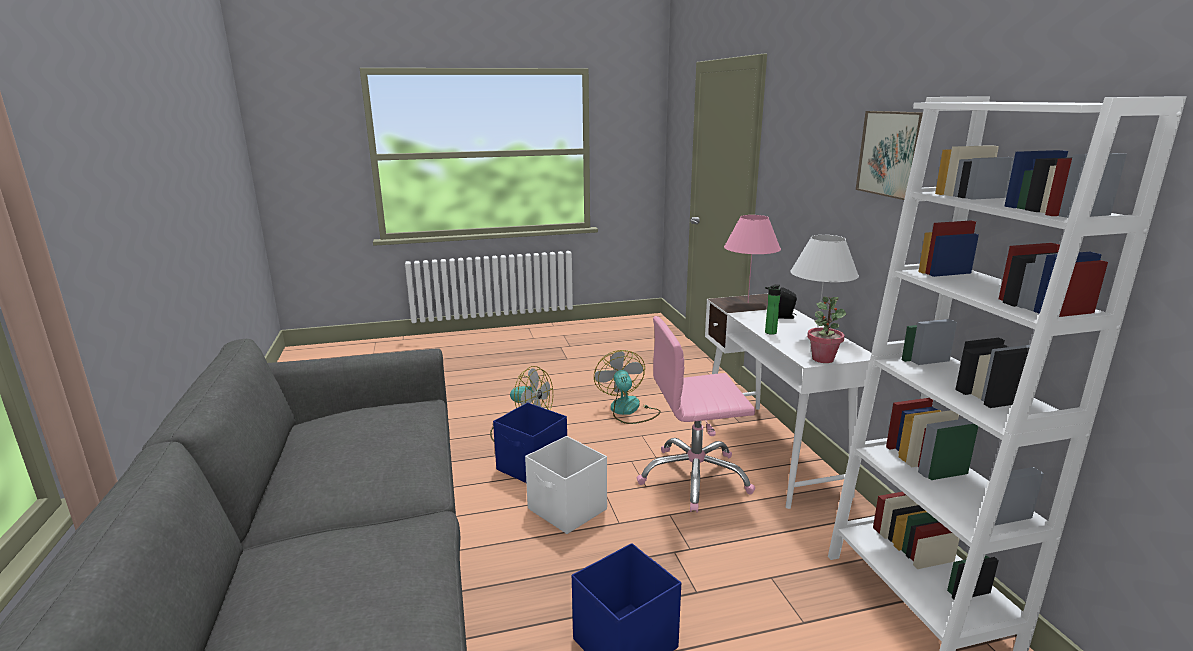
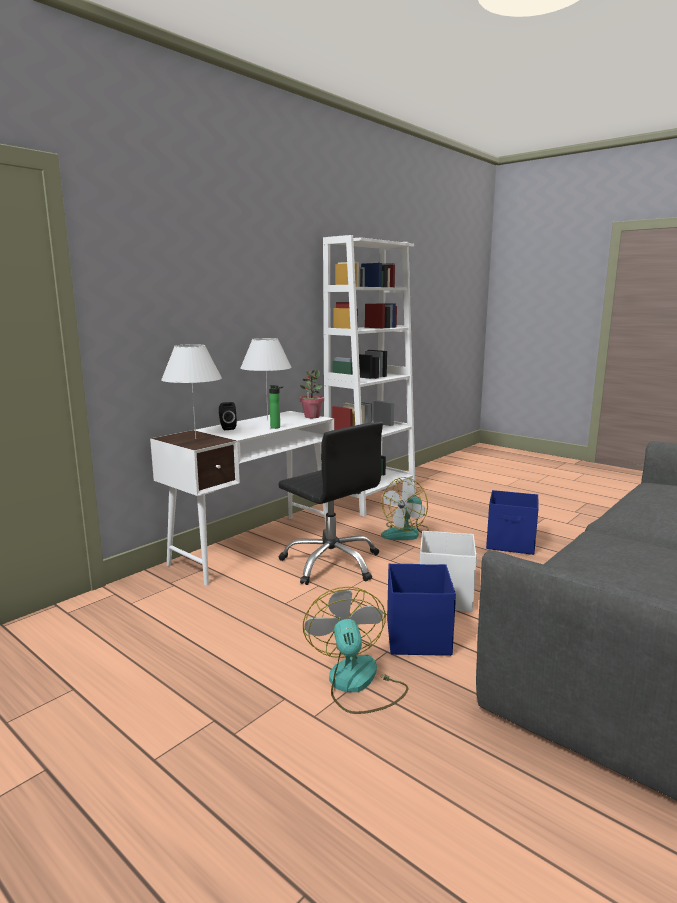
camera: 125 degrees left, 5 degrees down
fan [594,350,661,424] -> fan moved to [381,477,429,540]
pink office chair [637,316,755,512] -> black office chair [278,421,383,585]
pink table lamp [724,215,781,301] -> white table lamp [161,344,222,439]
picture [856,111,923,200] -> none

